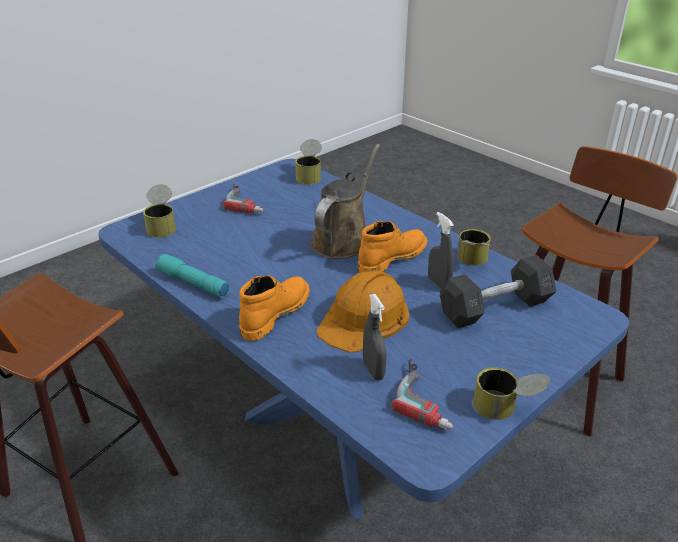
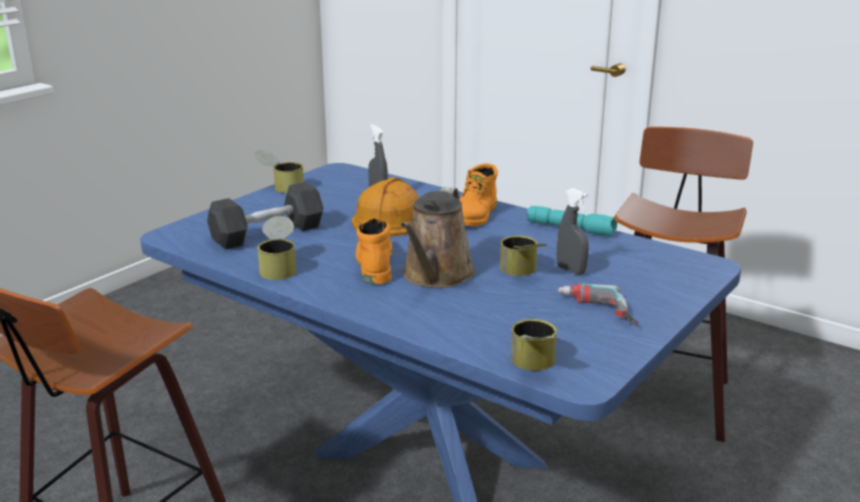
camera: 170 degrees right, 10 degrees down
can [143,185,176,238] -> can moved to [500,235,547,276]
orange boot [358,221,427,273] -> orange boot turned 135 degrees clockwise [356,218,392,284]
power drill [392,358,453,430] -> none
grey spray bottle [428,212,454,289] -> grey spray bottle moved to [557,188,589,275]

